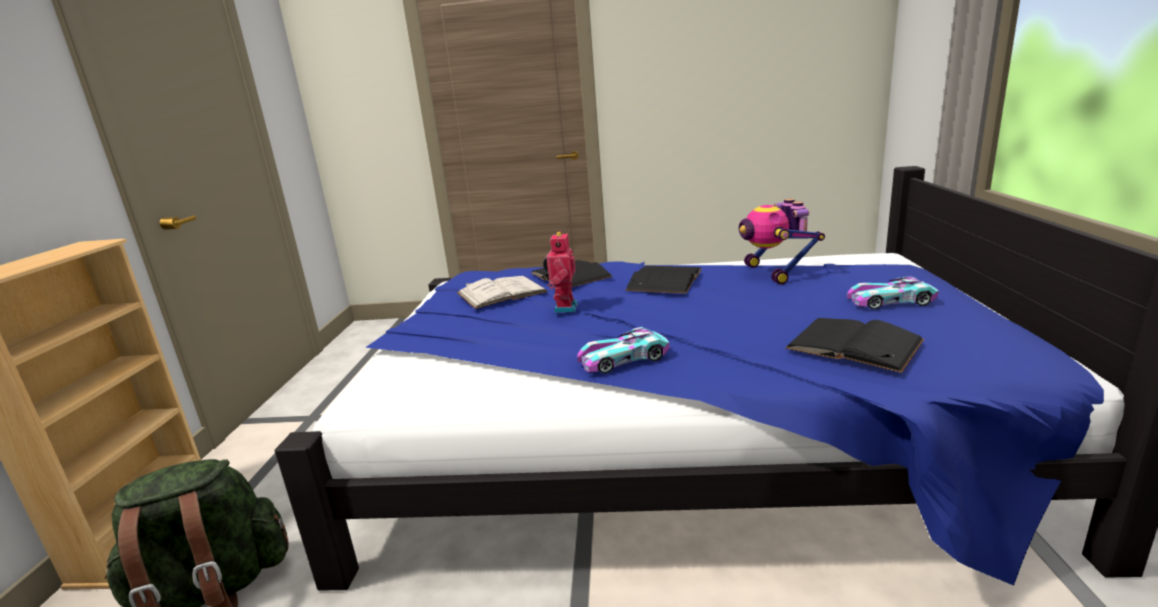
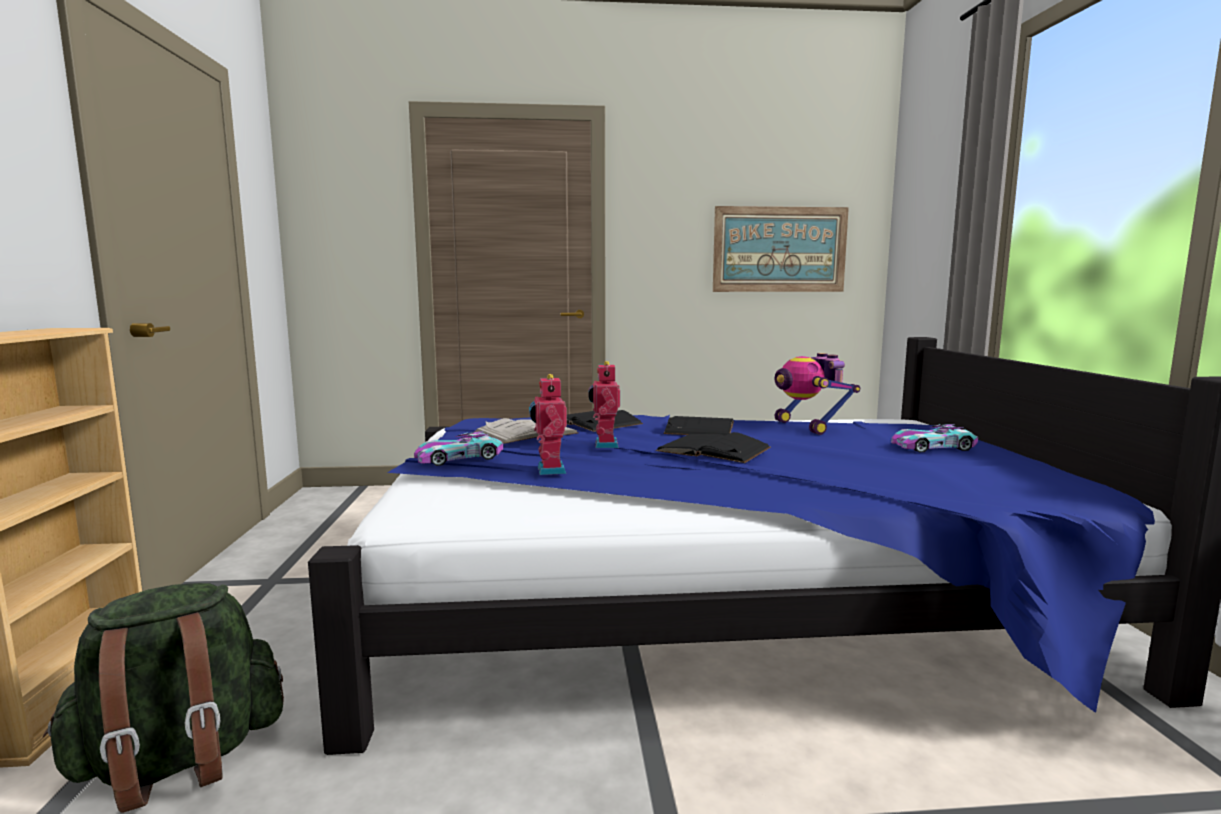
camera: 10 degrees left, 10 degrees down
toy car [577,327,669,374] -> toy car moved to [414,431,503,466]
black book [785,318,924,373] -> black book moved to [656,432,771,463]
none -> toy robot [529,374,567,475]
none -> picture [713,206,849,292]

